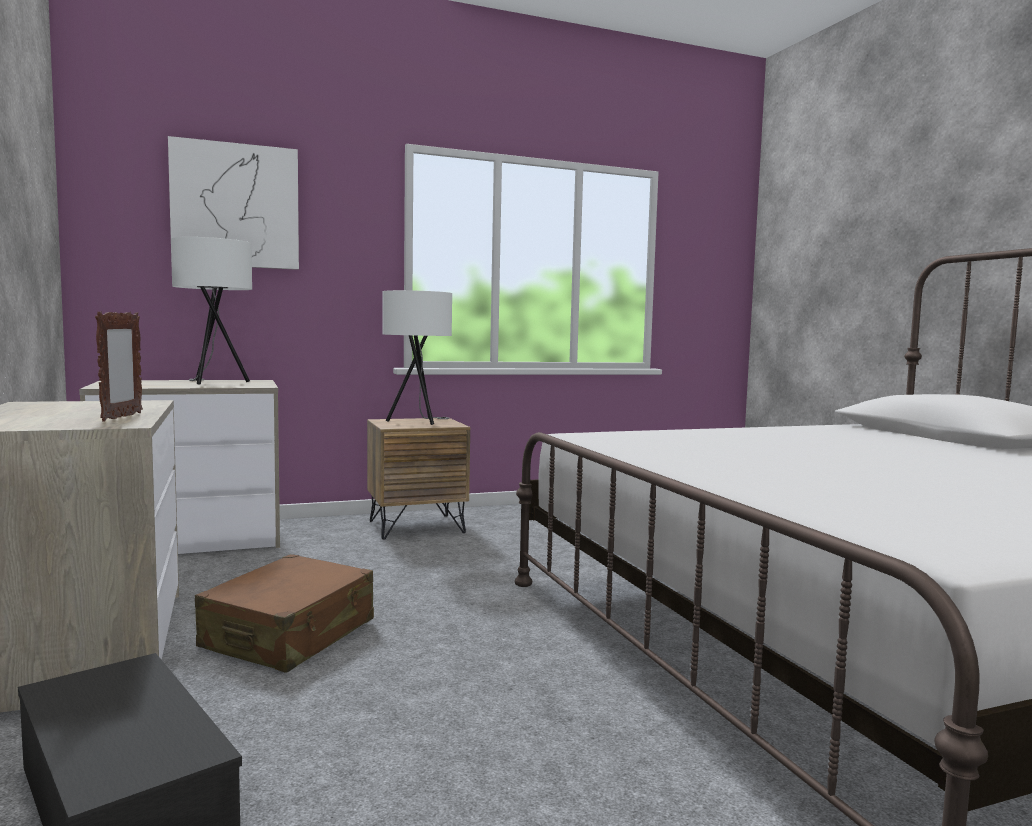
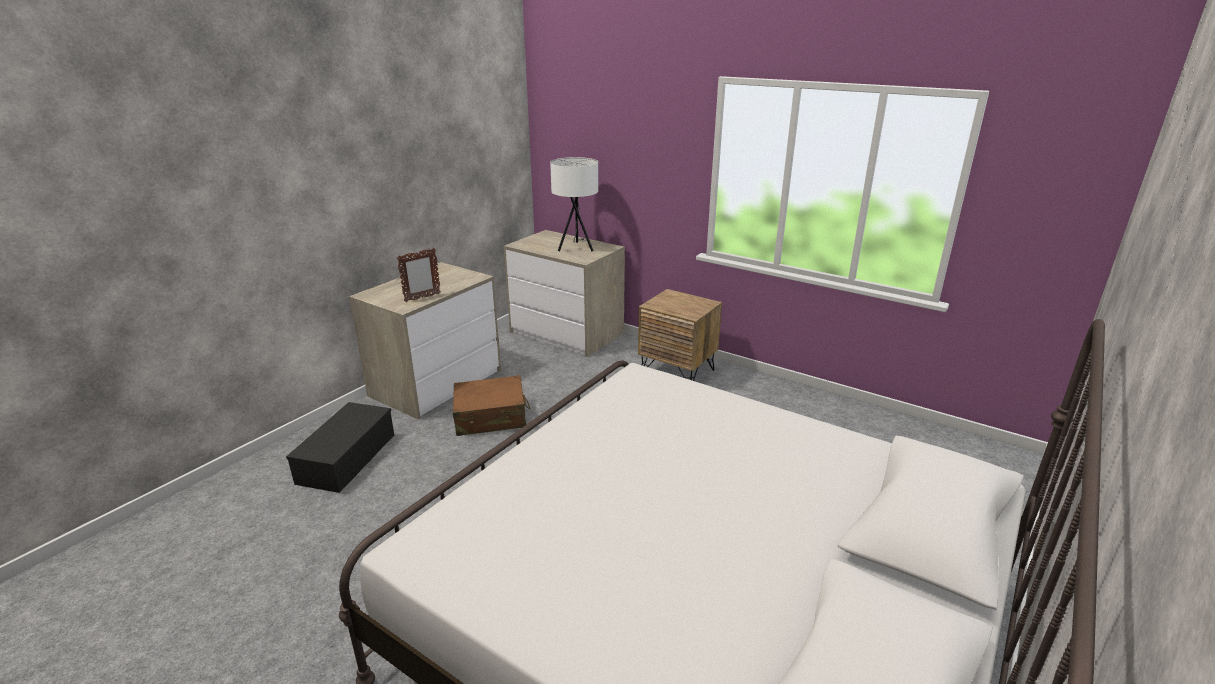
camera: 55 degrees right, 20 degrees up
picture [168,136,299,270] -> none
white table lamp [382,290,452,425] -> none

